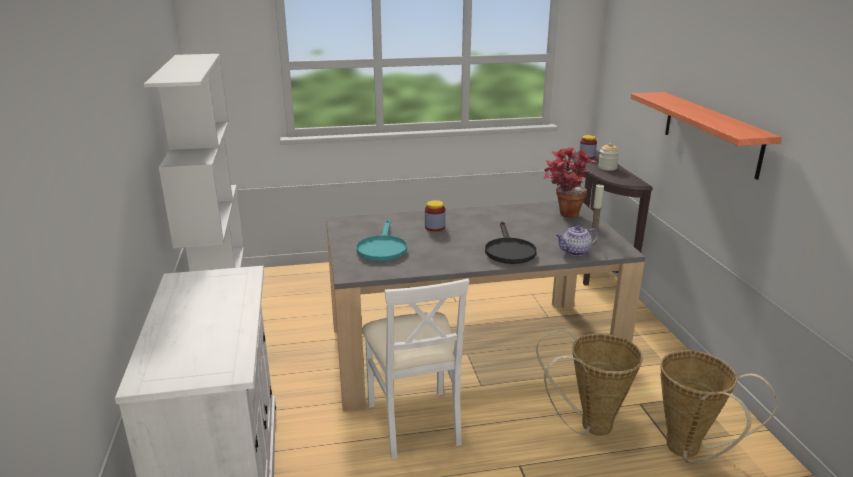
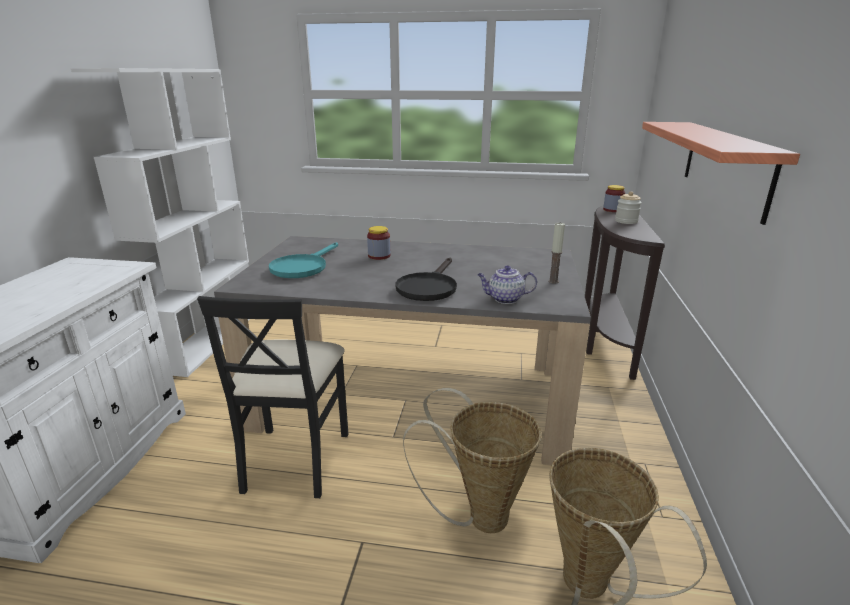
camera: 20 degrees right, 0 degrees up
white chair [362,278,469,459] -> black chair [197,296,348,498]
potted plant [544,147,596,218] -> none

